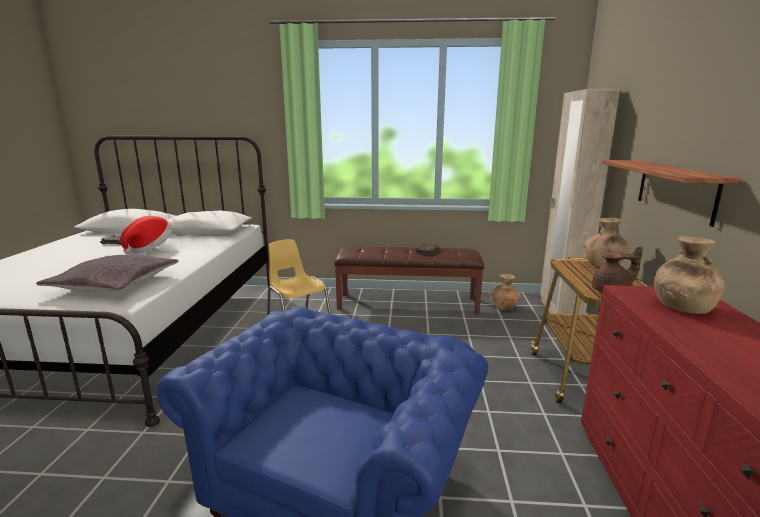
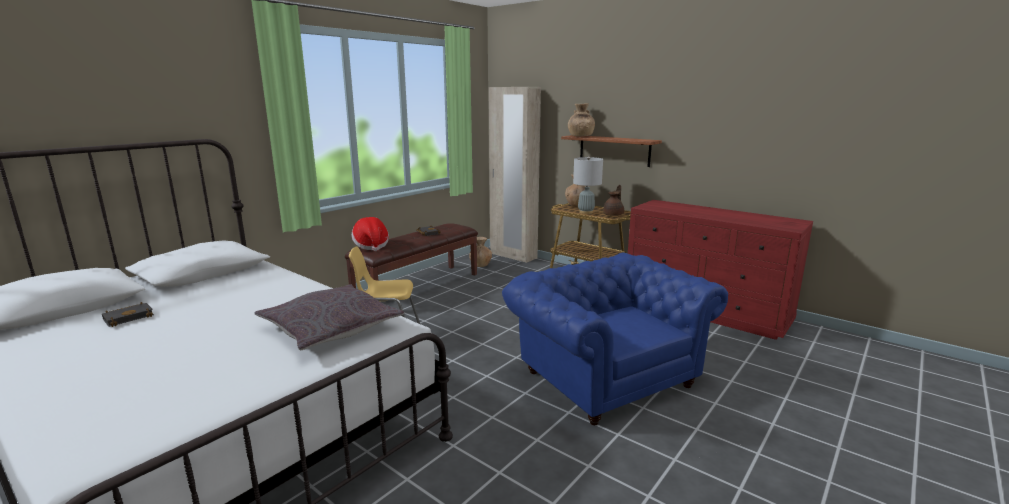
camera: 55 degrees left, 0 degrees up
hat [120,216,173,254] -> hat moved to [352,217,389,251]
brown vase [654,236,725,314] -> brown vase moved to [568,103,595,136]
none -> grey table lamp [573,156,603,214]

